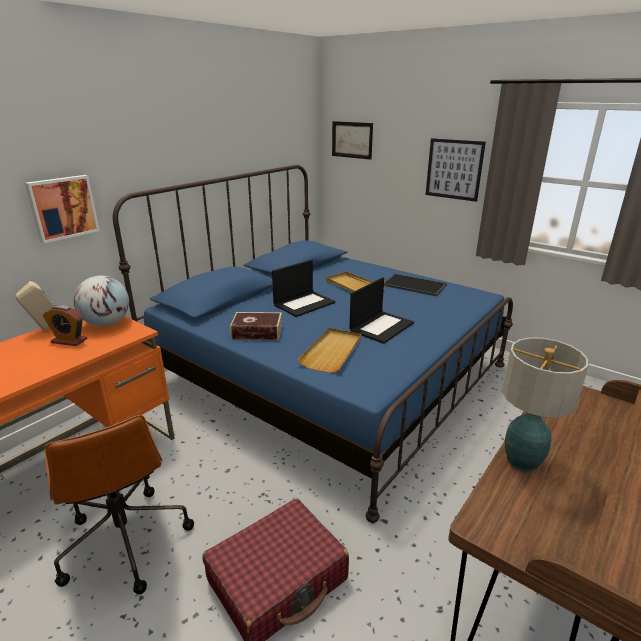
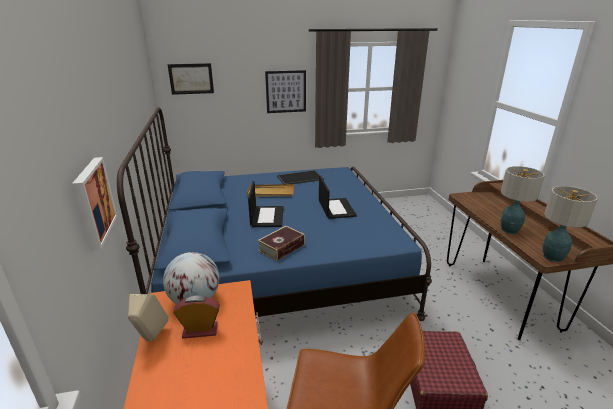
camera: 50 degrees left, 0 degrees up
alarm clock [43,305,87,346] -> alarm clock turned 150 degrees counterclockwise [173,296,220,339]
beige tray [298,328,361,373] -> none
none -> table lamp [543,186,598,262]

